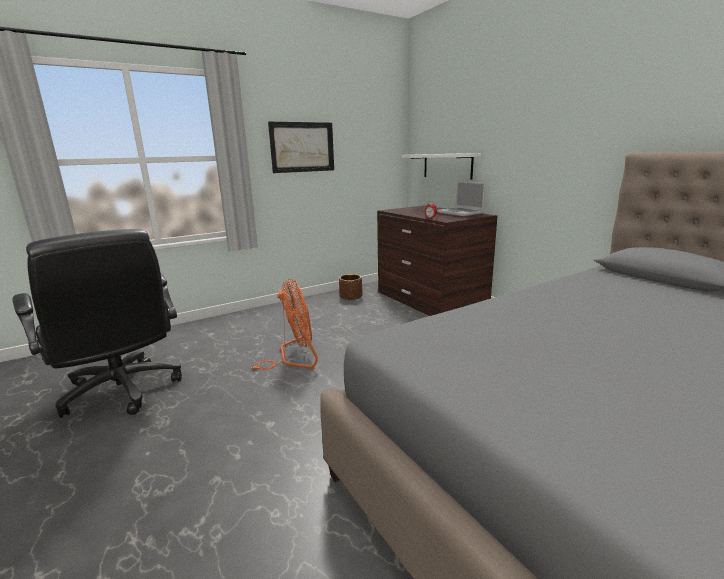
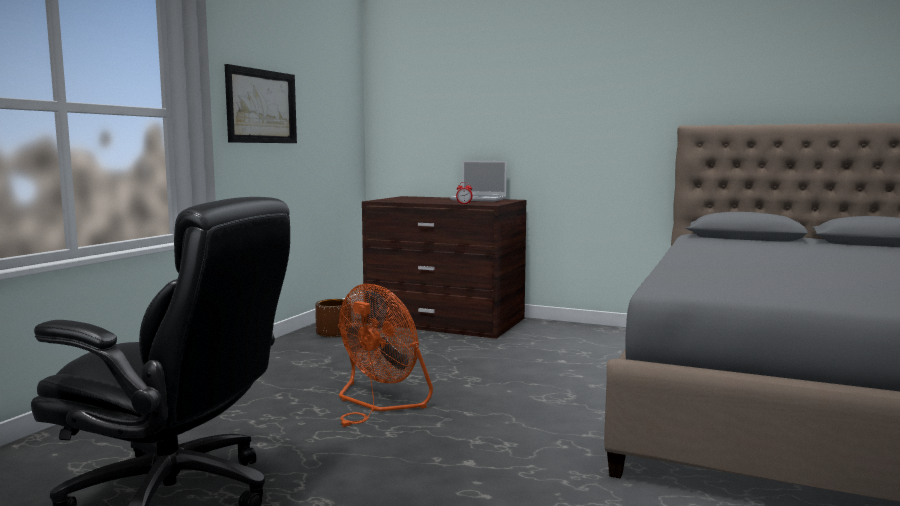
camera: 35 degrees left, 10 degrees down
white shelf [402,153,481,179] -> none

